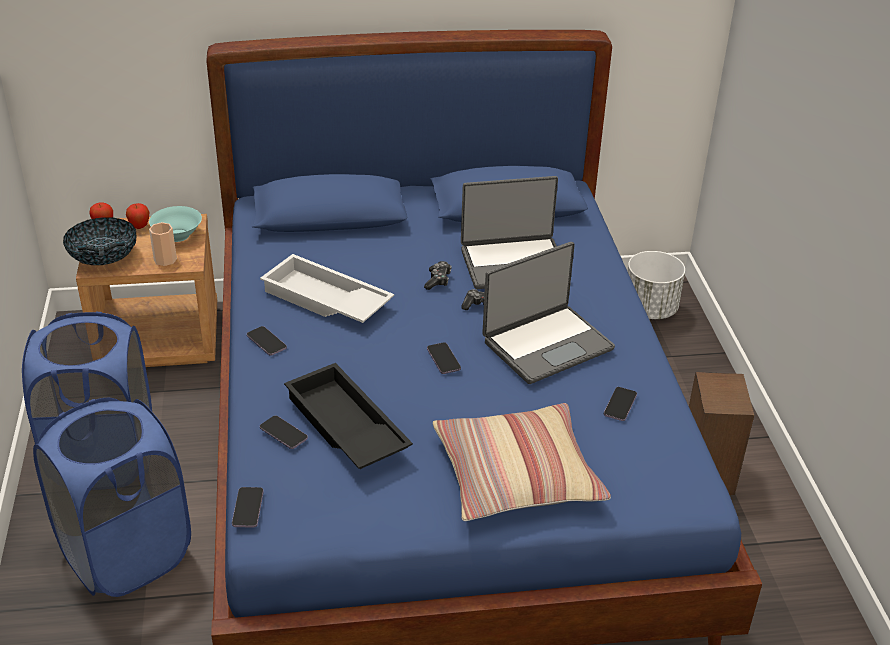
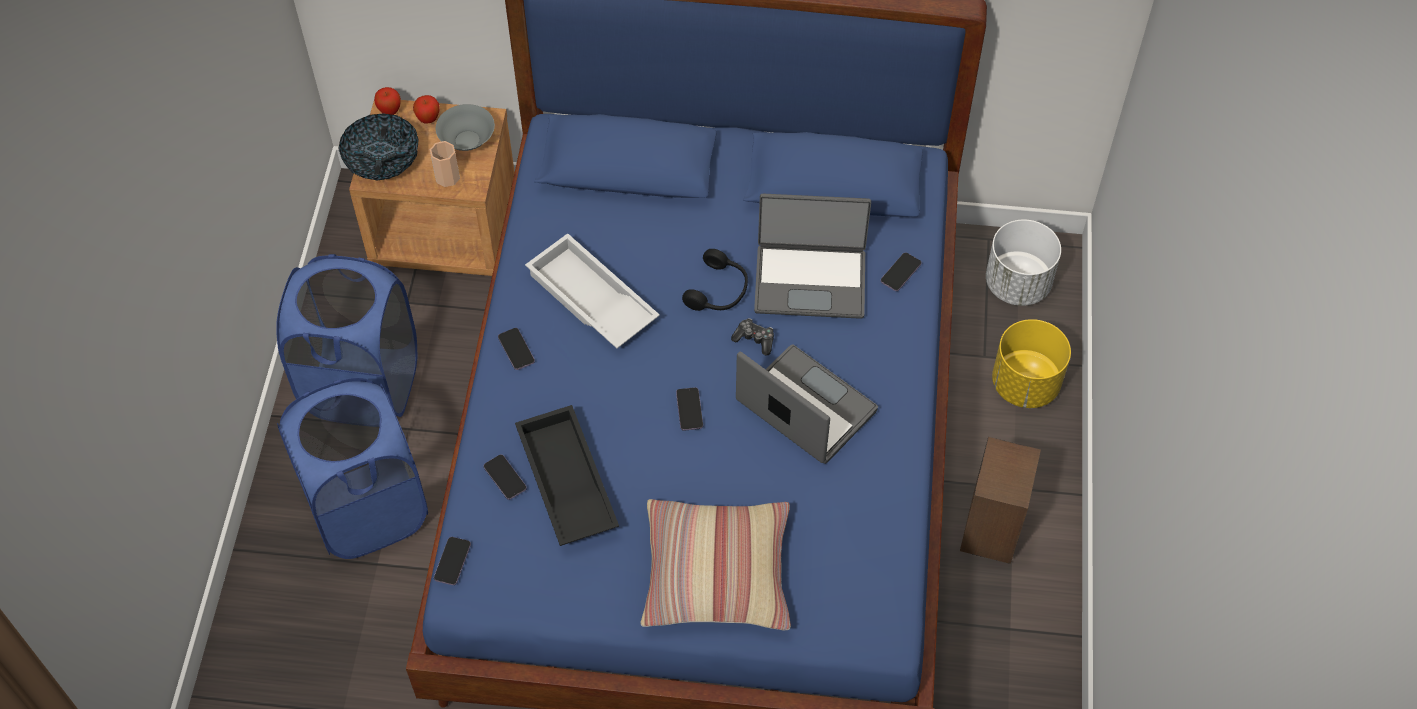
camera: 15 degrees right, 20 degrees up
turquoise bowl [149,206,202,242] -> grey bowl [436,104,495,151]
game controller [424,261,451,290] -> black headphones [682,249,748,311]
laptop [482,242,615,384] -> laptop turned 120 degrees counterclockwise [736,344,878,464]
phone [604,387,637,421] -> phone moved to [881,252,921,291]
none -> yellow planter [992,319,1071,408]

